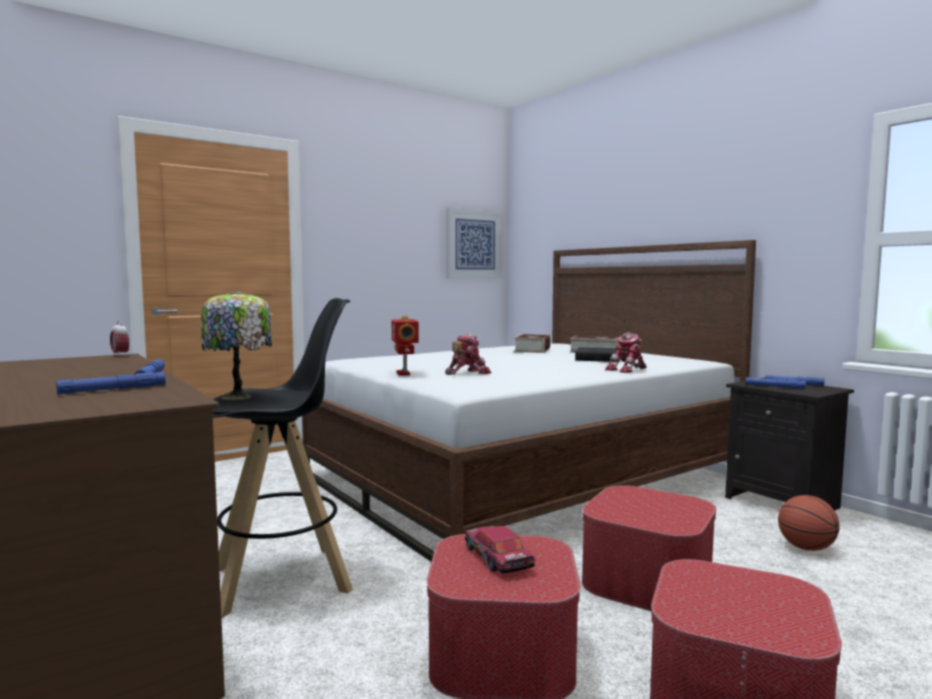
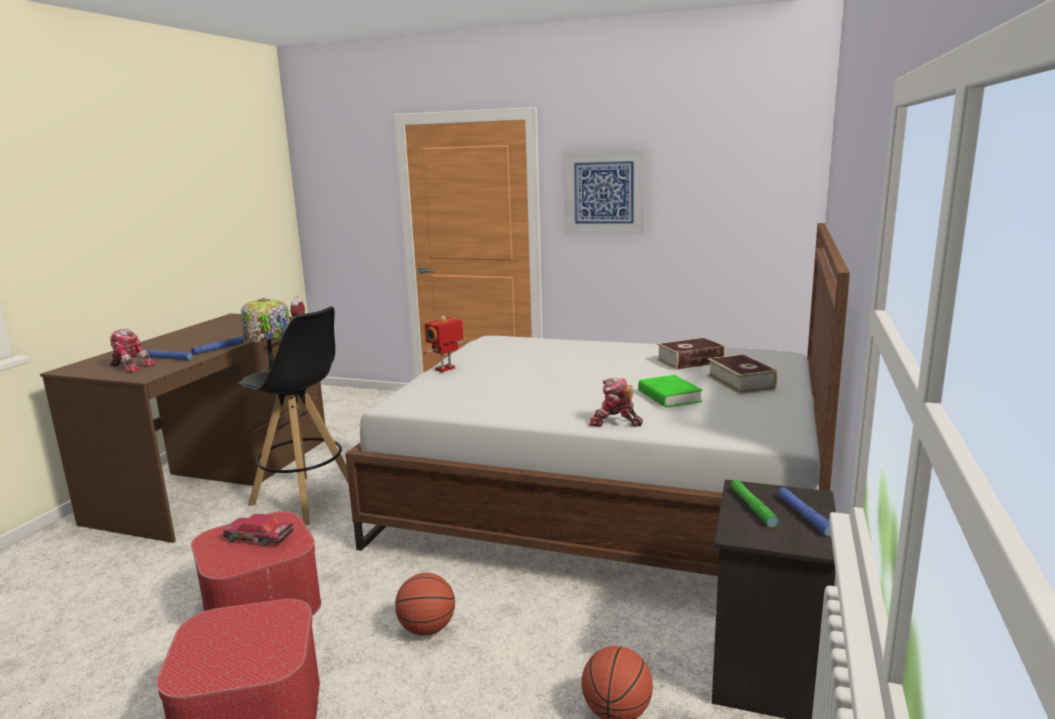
camera: 55 degrees right, 10 degrees up
toy robot [445,334,492,375] -> toy robot moved to [110,329,156,372]
picture [446,208,503,278] -> picture moved to [563,148,646,235]
toy car [465,526,535,573] -> toy car turned 105 degrees counterclockwise [223,514,294,547]
black book [575,347,617,362] -> green book [638,375,703,408]
ottoman [582,485,716,612] -> basketball [395,573,455,636]
blue flashlight [745,377,806,389] -> green flashlight [731,480,779,527]

